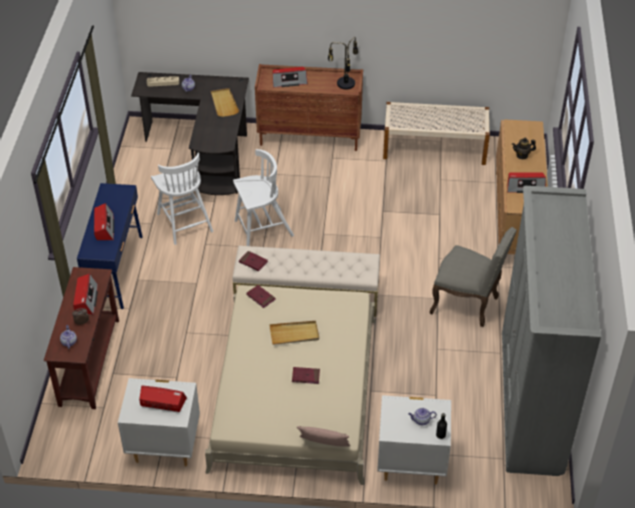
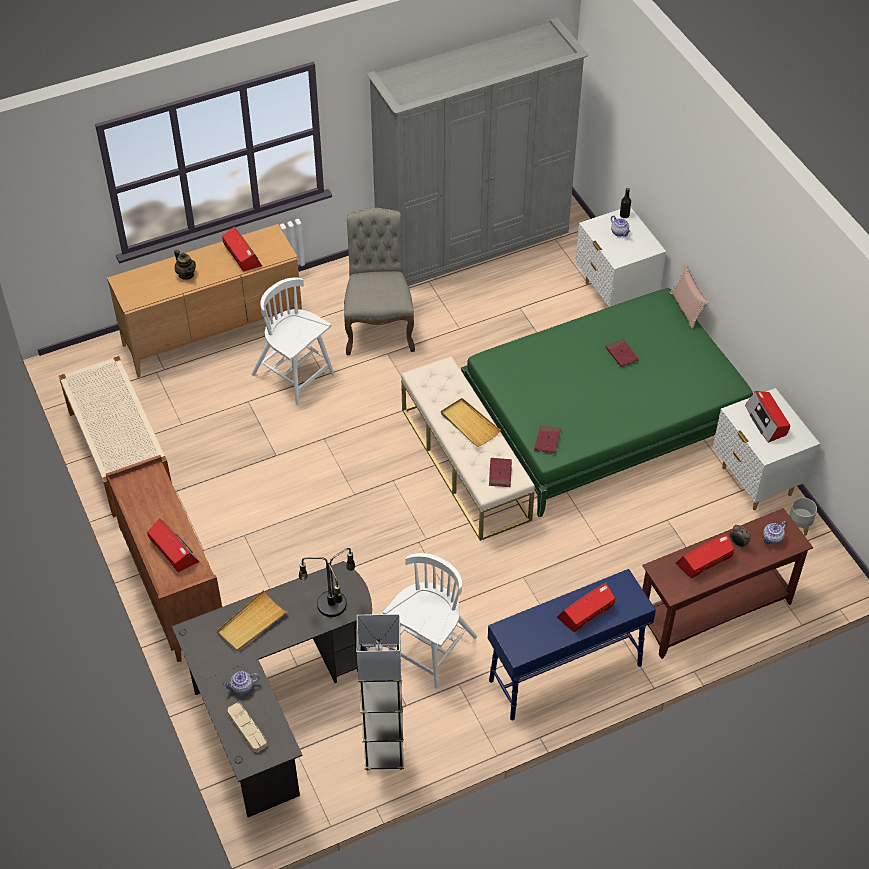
camera: 120 degrees left, 5 degrees up
beige bed [205,285,375,485] -> green bed [461,288,753,517]
white chair [233,149,294,246] -> white chair moved to [251,277,335,406]
beige tray [269,321,319,345] -> beige tray moved to [441,398,501,447]
table lamp [328,37,358,90] -> table lamp moved to [299,548,355,617]
none -> grey floor lamp [356,614,404,771]
none -> grey planter [789,497,817,536]

